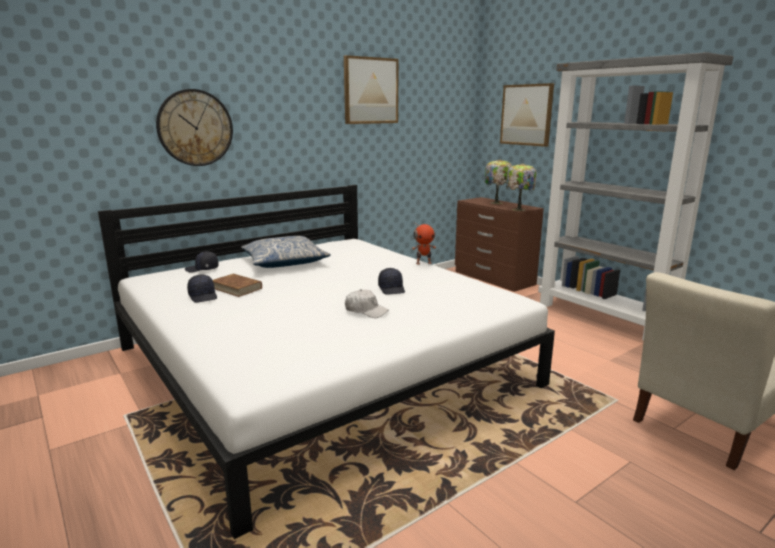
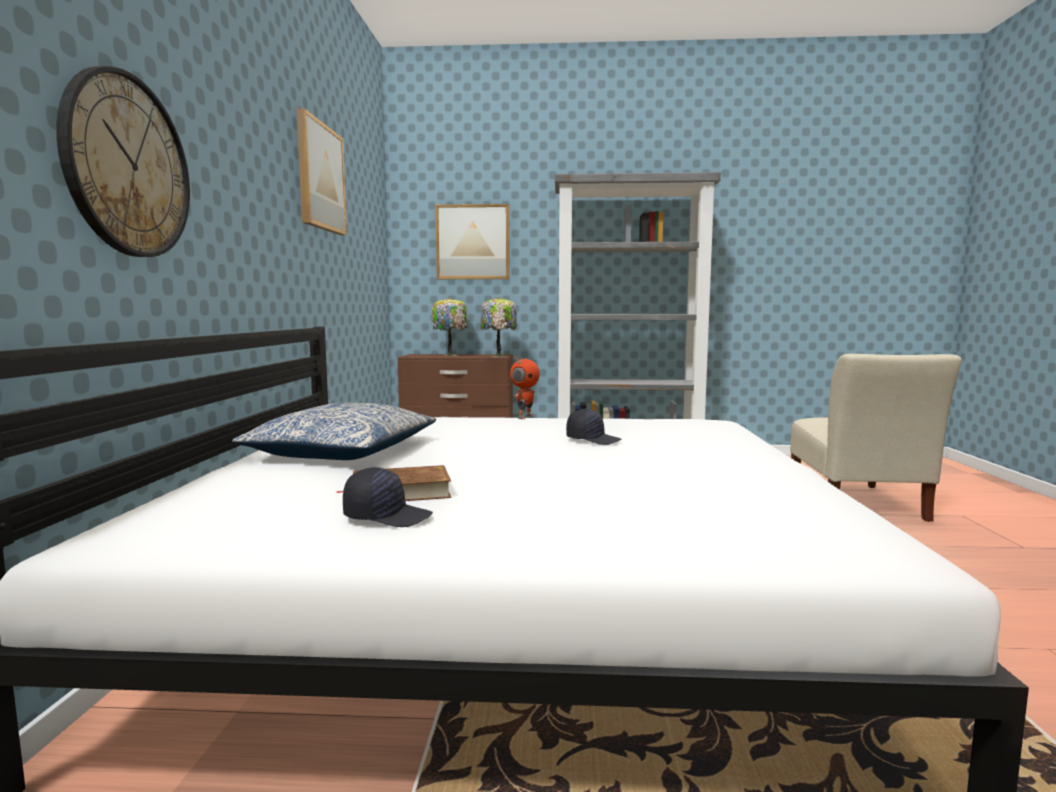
camera: 50 degrees left, 10 degrees down
black cap [185,251,219,272] -> none
white cap [345,289,388,318] -> none

